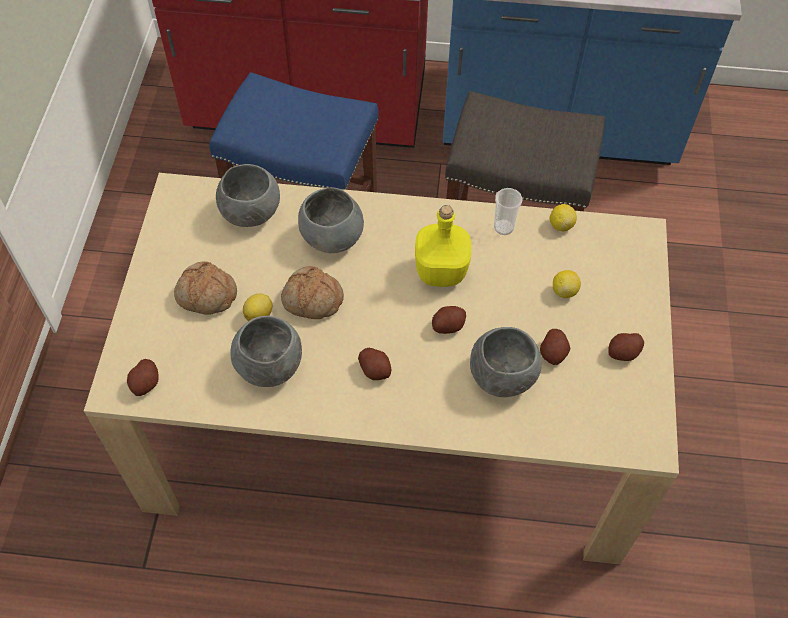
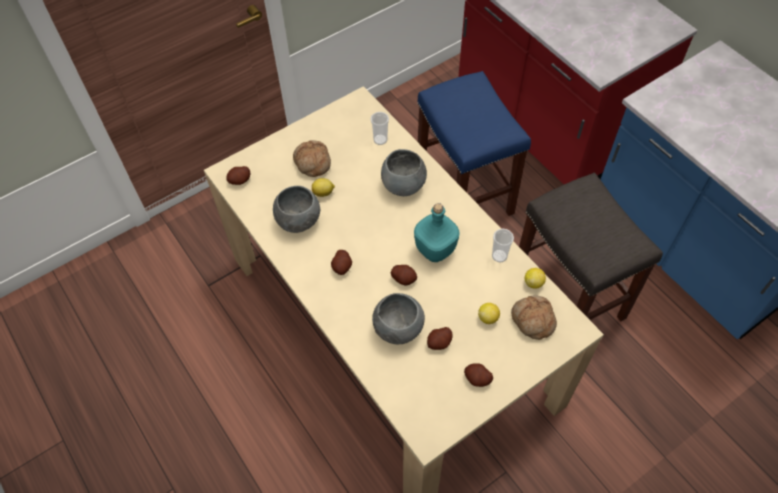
camera: 50 degrees right, 0 degrees up
grey bowl [216,164,280,227] -> cup [370,112,389,145]
bread [281,266,344,319] -> bread moved to [511,295,557,340]
yellow bottle [415,205,471,287] -> turquoise bottle [414,203,460,262]

